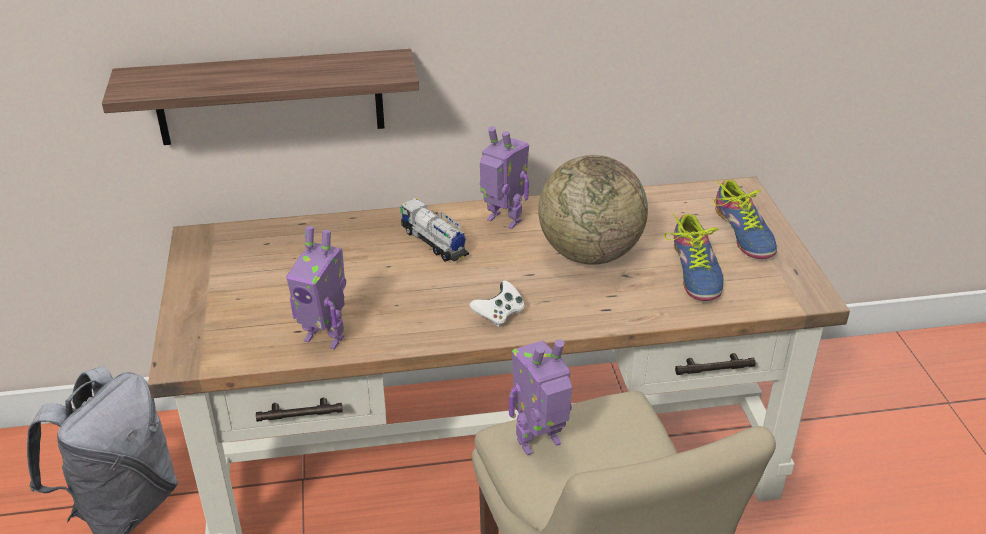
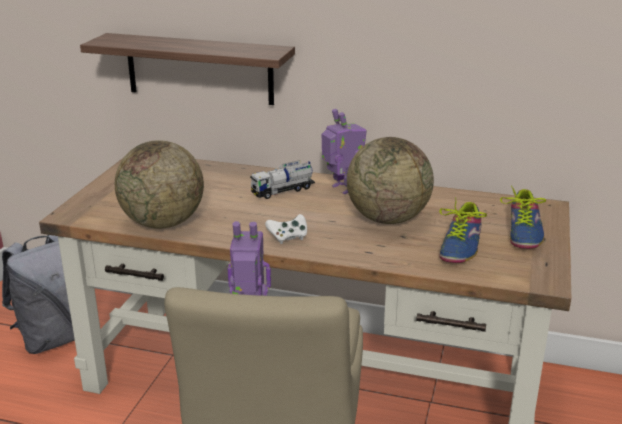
camera: 25 degrees right, 10 degrees down
toy robot [286,226,346,349] -> globe [115,140,204,229]
toy truck [400,198,469,262] -> toy truck turned 105 degrees counterclockwise [250,160,315,199]

